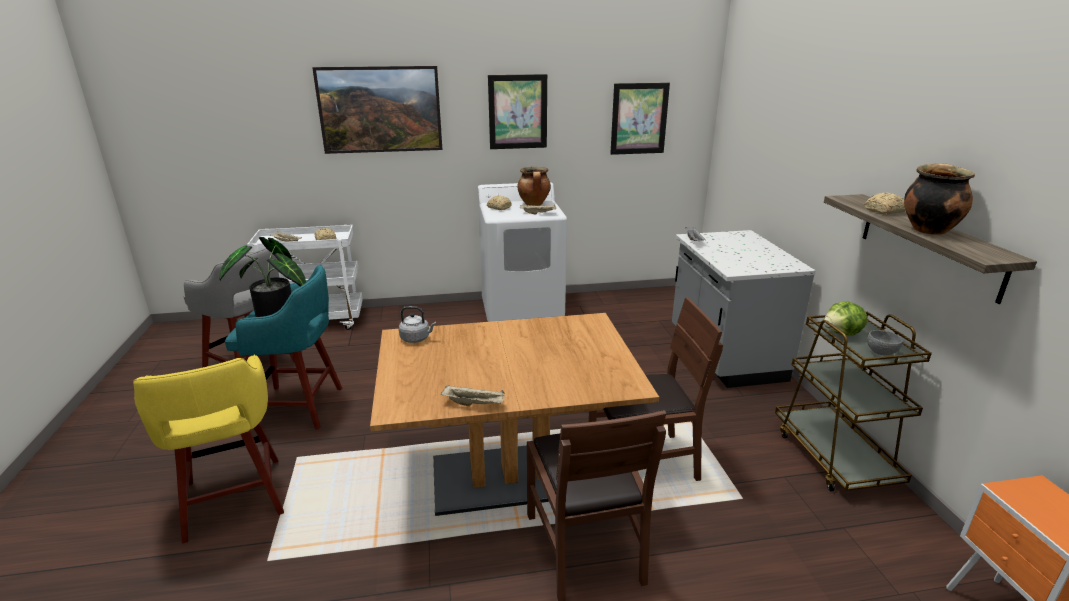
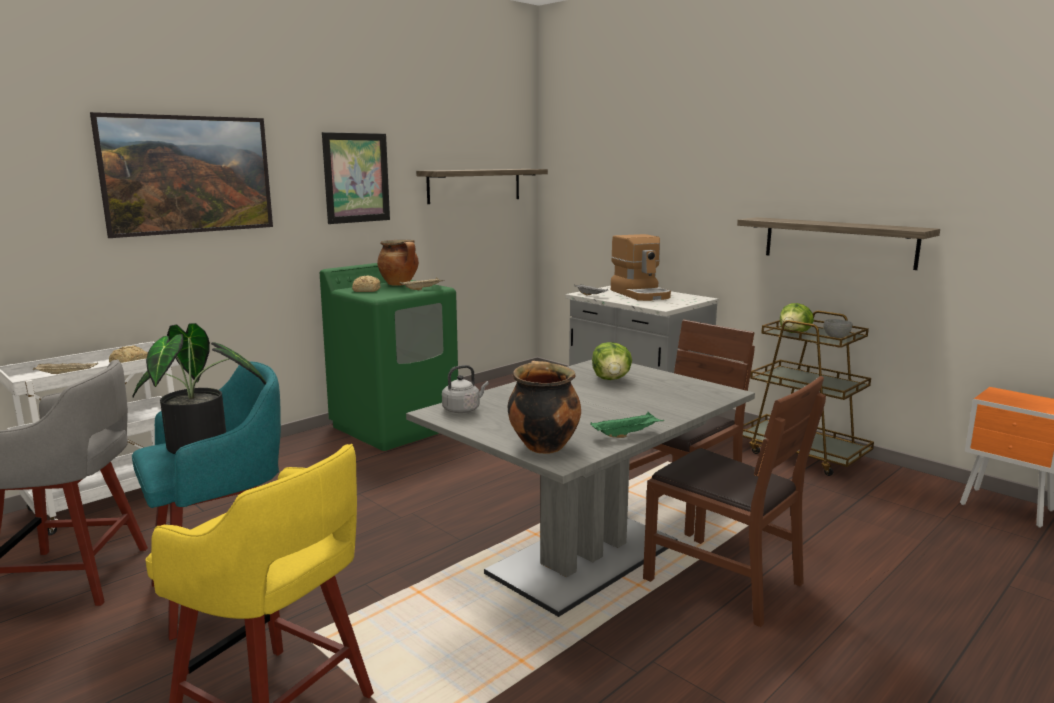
camera: 35 degrees left, 10 degrees down
brown dining table [370,313,659,516] -> grey dining table [406,360,755,617]
beige tray [441,385,505,406] -> green tray [590,412,664,438]
white washing machine [478,182,567,322] -> green washing machine [320,263,458,451]
picture [610,83,670,155] -> shelf [416,169,548,204]
bread [864,192,906,215] -> none
cooking pot [904,163,975,235] -> cooking pot moved to [508,361,581,454]
none -> lettuce [592,342,632,380]
none -> coffee machine [611,234,671,301]

